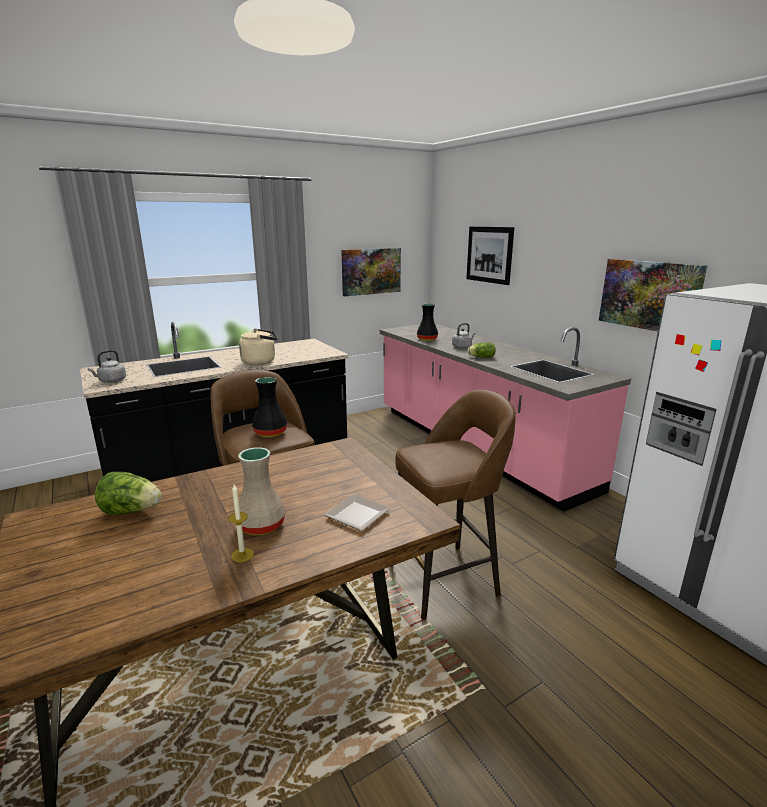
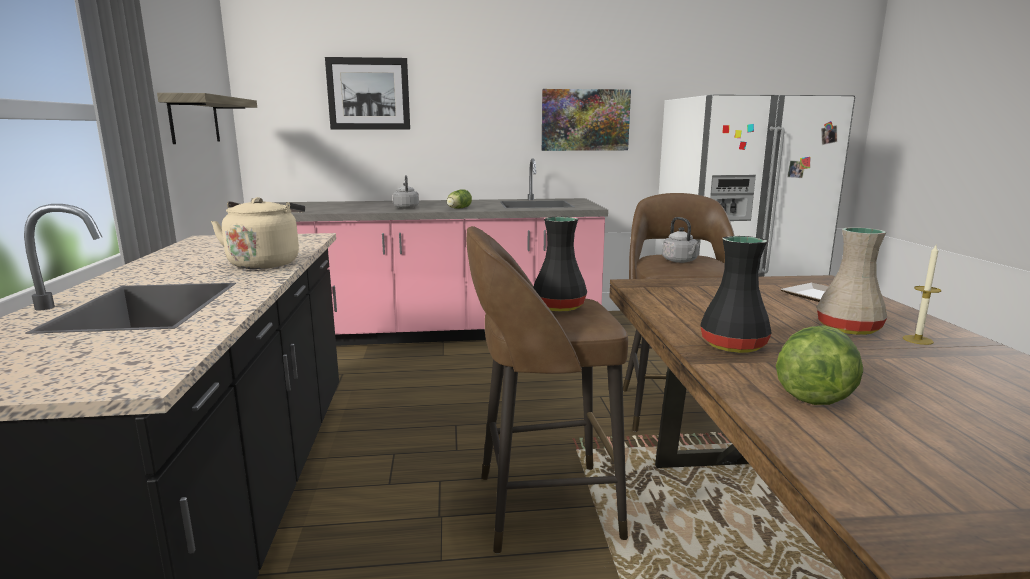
camera: 65 degrees left, 5 degrees down
grey kettle [88,350,126,383] -> grey kettle moved to [662,217,700,263]
picture [341,248,401,296] -> shelf [157,93,257,144]
black vase [417,304,438,341] -> black vase moved to [700,236,772,353]

